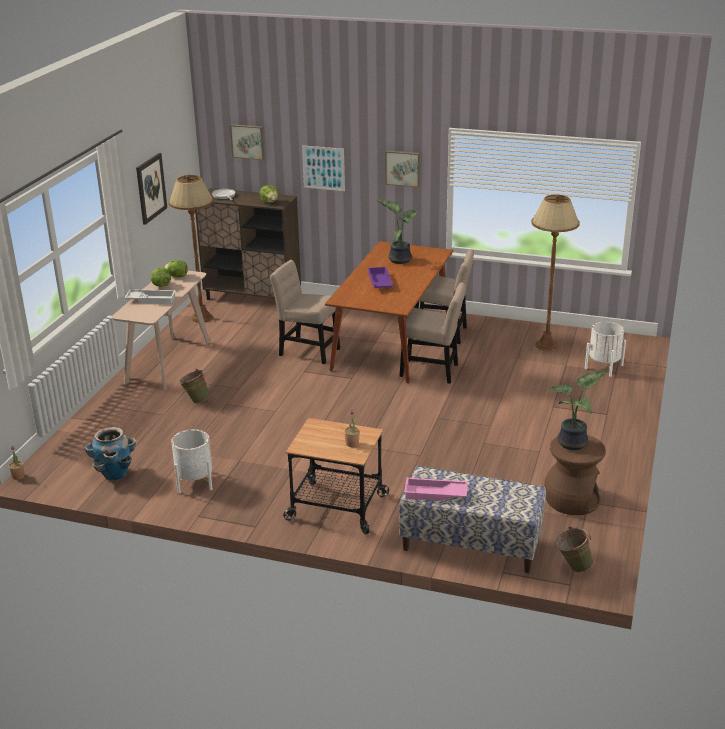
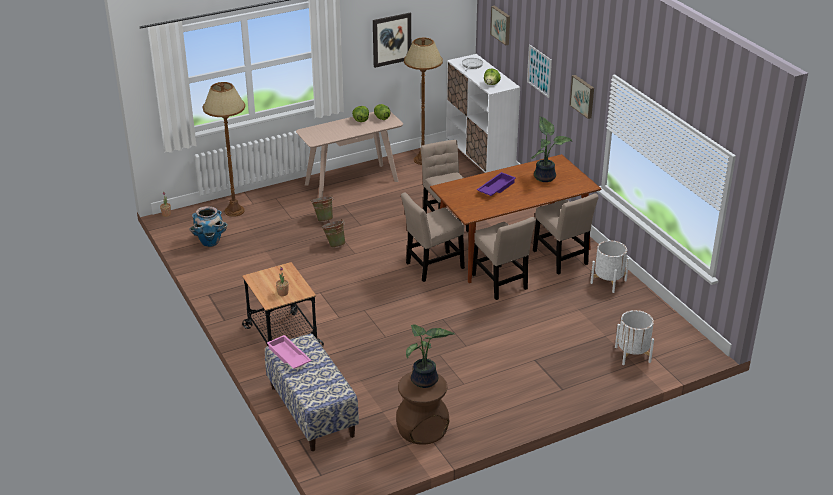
camera: 45 degrees right, 5 degrees up
white tray [124,289,176,304] -> none
white planter [171,429,213,494] -> white planter moved to [590,240,629,293]
brown cabinet [195,188,301,300] -> white cabinet [446,54,520,173]
brown floor lamp [531,194,580,351] -> brown floor lamp moved to [203,82,245,217]
green bucket [555,527,593,572] -> green bucket moved to [322,219,346,248]
none -> beige chair [401,192,465,282]

